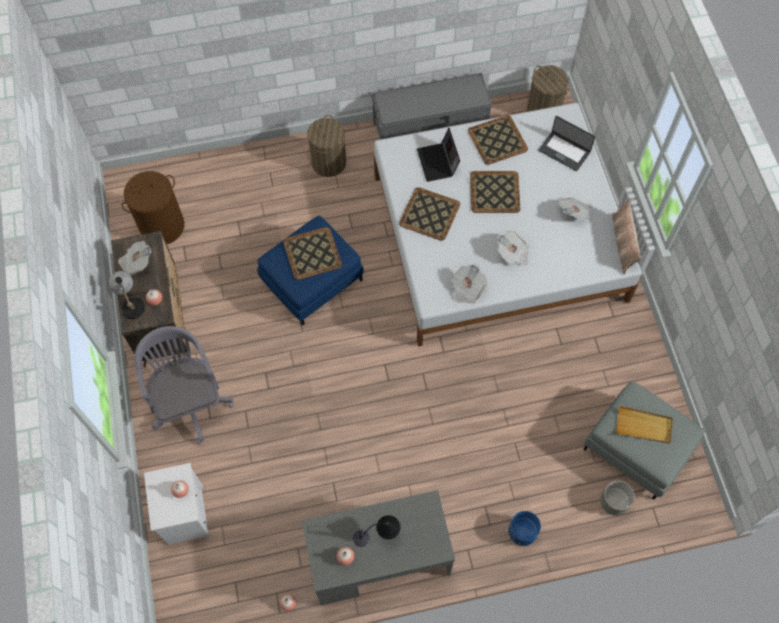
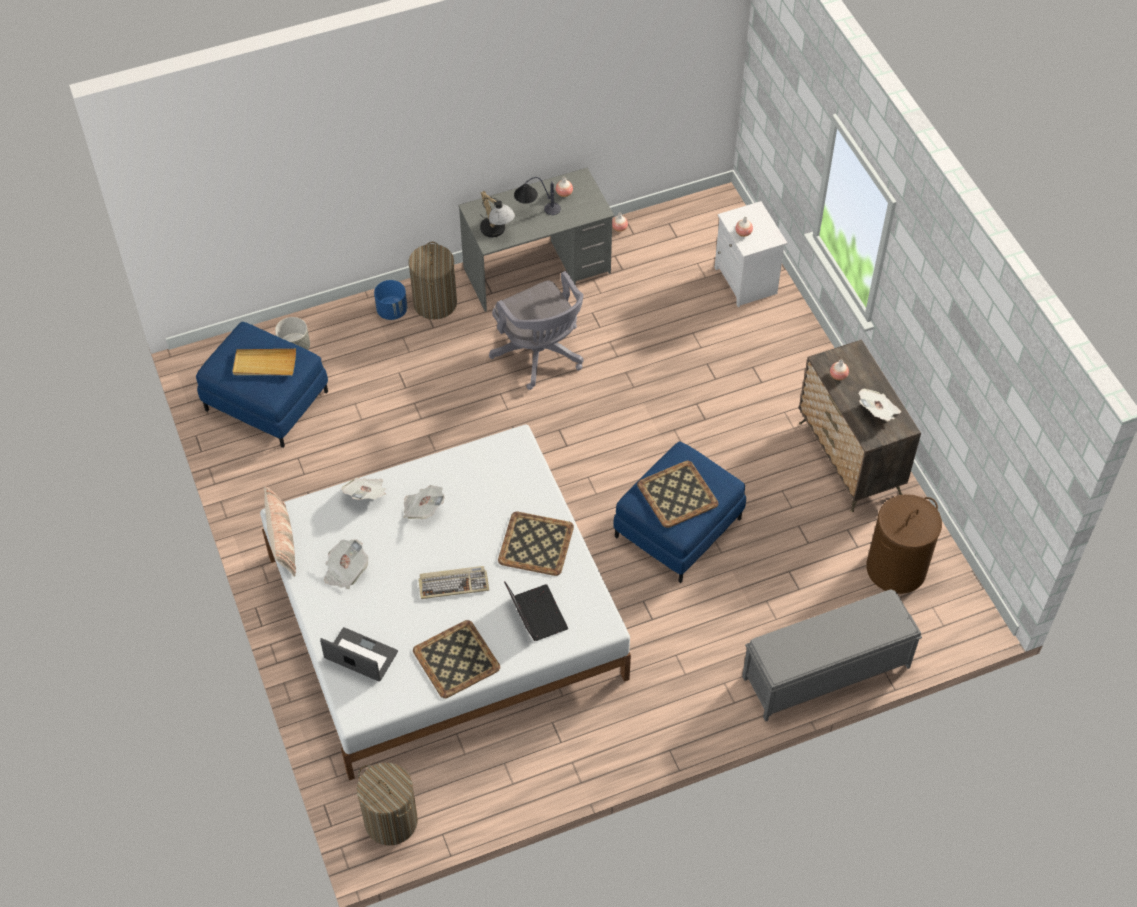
camera: 170 degrees right, 10 degrees down
table lamp [108,271,145,325] -> table lamp moved to [480,191,515,237]
grey office chair [134,326,234,445] -> grey office chair moved to [489,271,584,390]
laundry basket [307,115,346,177] -> laundry basket moved to [408,242,457,320]
grey bench [371,73,492,139] -> grey bench moved to [742,589,922,722]
newspaper [451,264,487,303] -> newspaper moved to [342,478,386,500]
tray [470,171,520,213] -> keyboard [418,566,489,599]
grey ottoman [583,381,705,500] -> blue ottoman [196,322,328,448]

